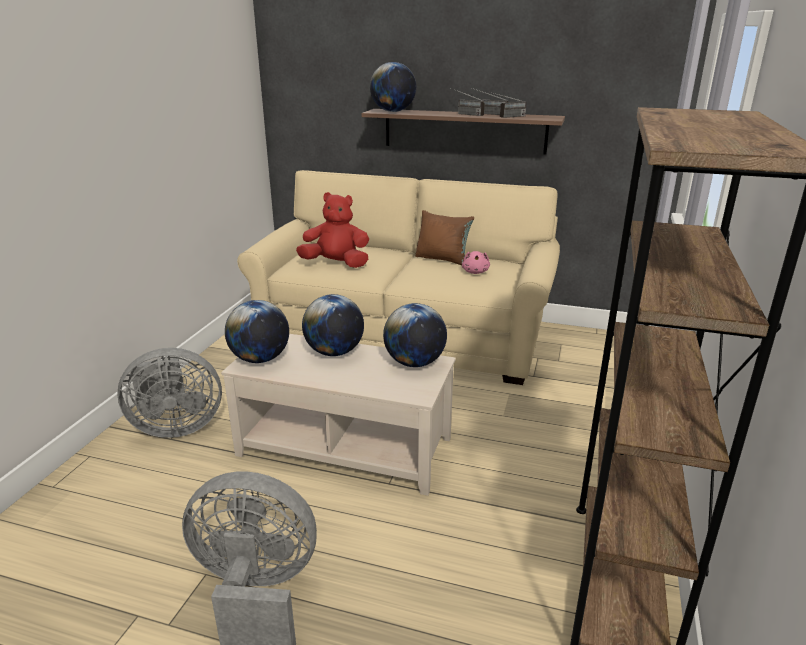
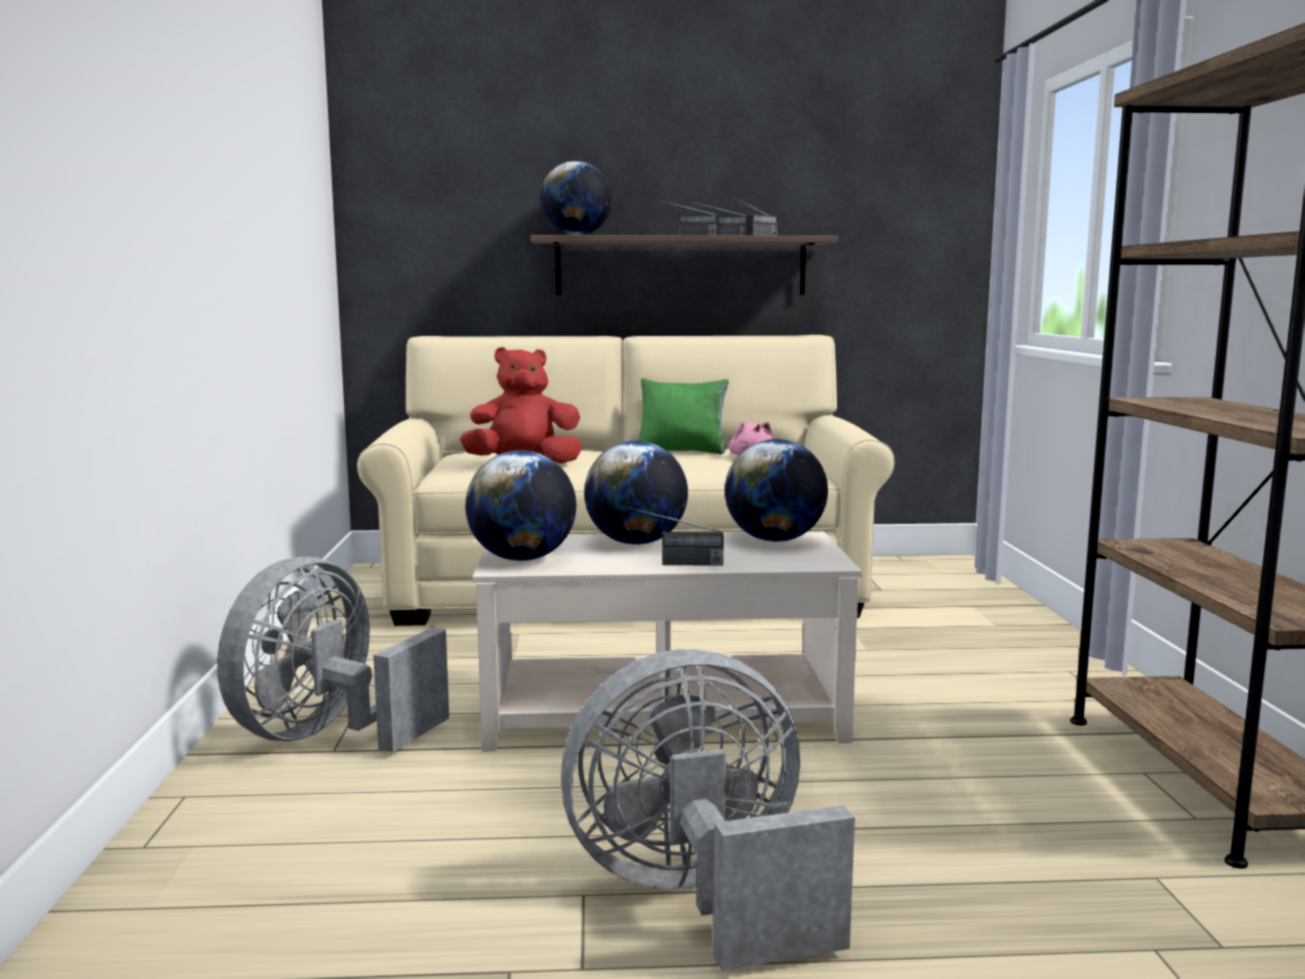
camera: 20 degrees left, 15 degrees down
grey fan [117,348,222,438] -> grey fan turned 150 degrees clockwise [217,557,449,752]
brown pillow [415,210,474,265] -> green pillow [640,378,729,454]
none -> radio [629,508,724,566]

